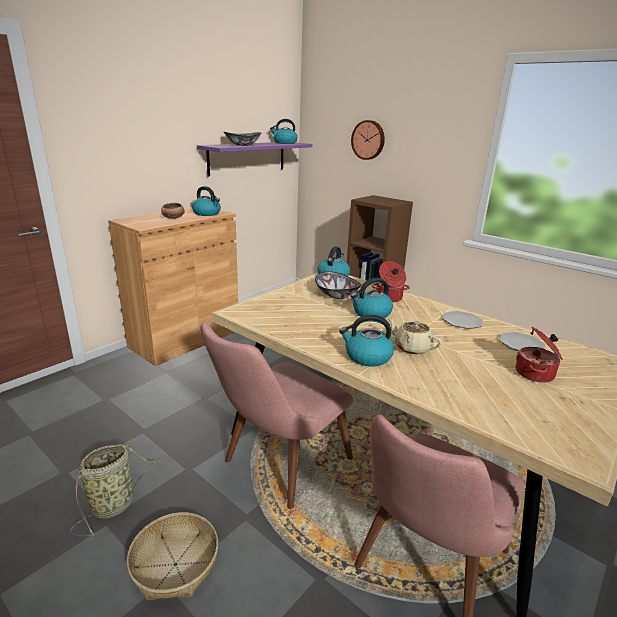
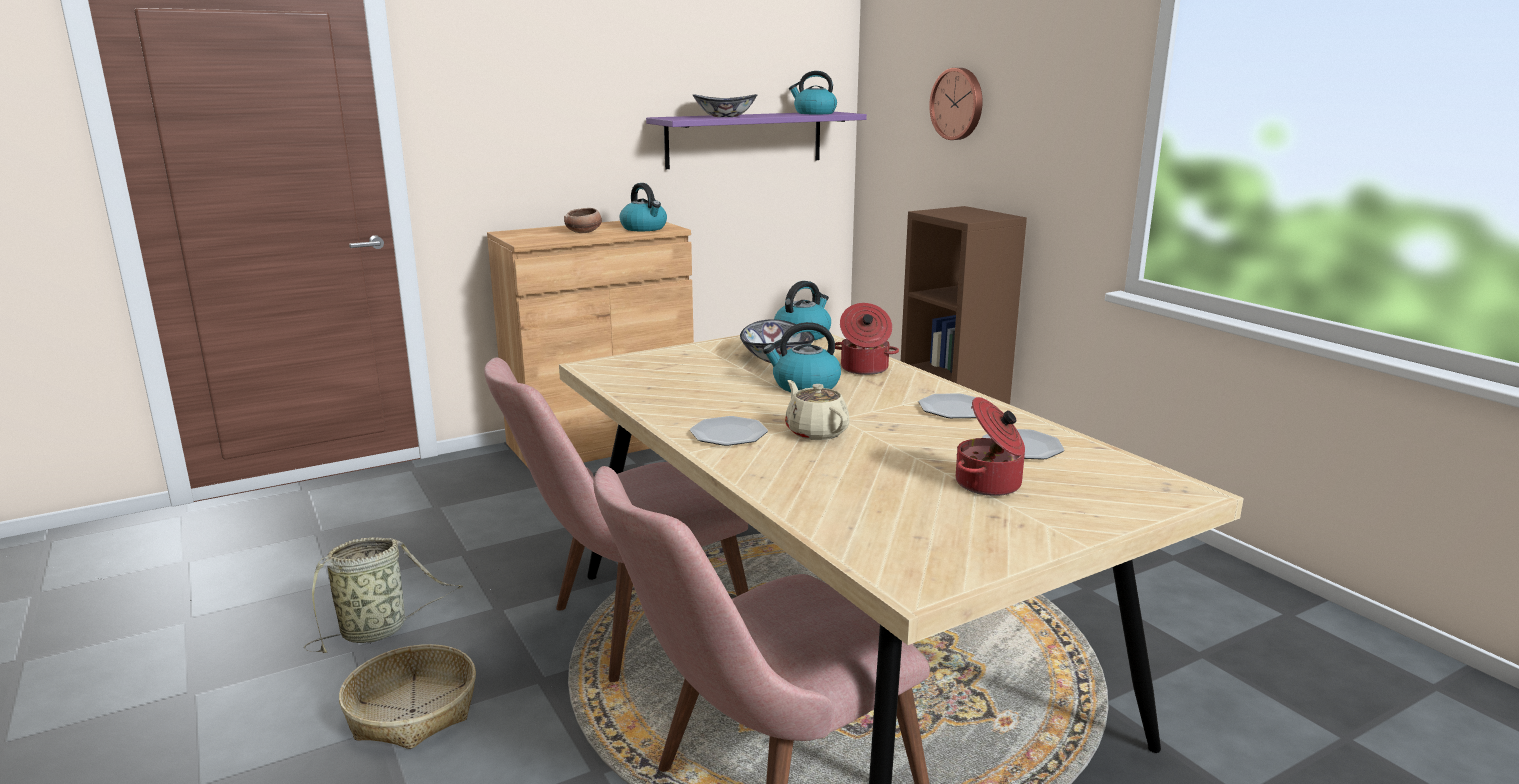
camera: 20 degrees right, 5 degrees down
kettle [339,315,394,367] -> plate [690,416,768,446]

